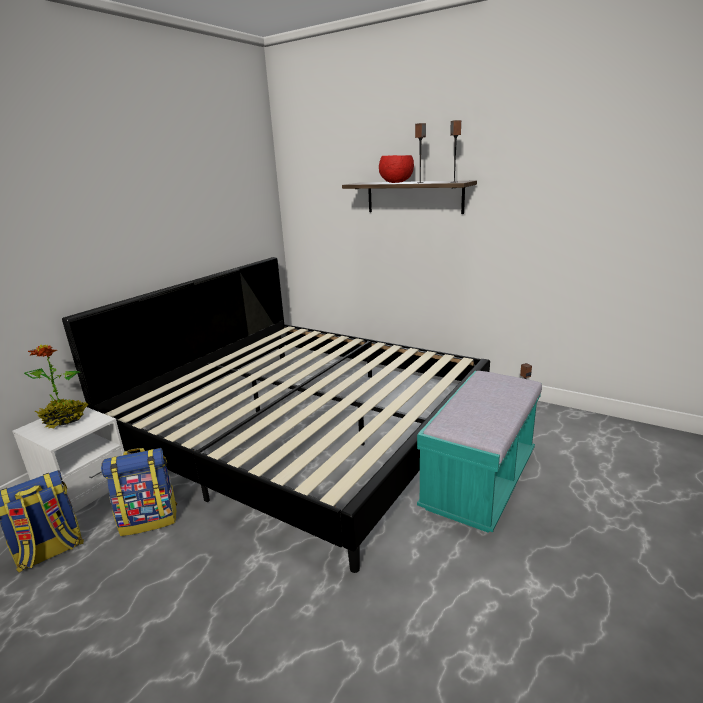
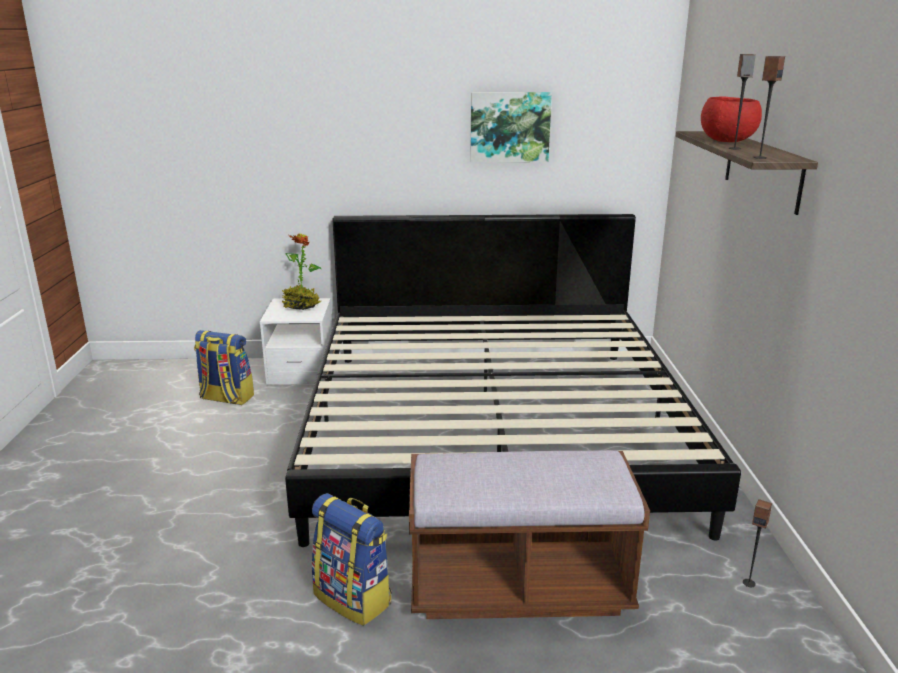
camera: 55 degrees right, 0 degrees up
backpack [101,448,177,536] -> backpack moved to [312,493,392,626]
turquoise bench [417,371,542,533] -> brown bench [409,450,650,619]
none -> picture [470,92,552,163]

